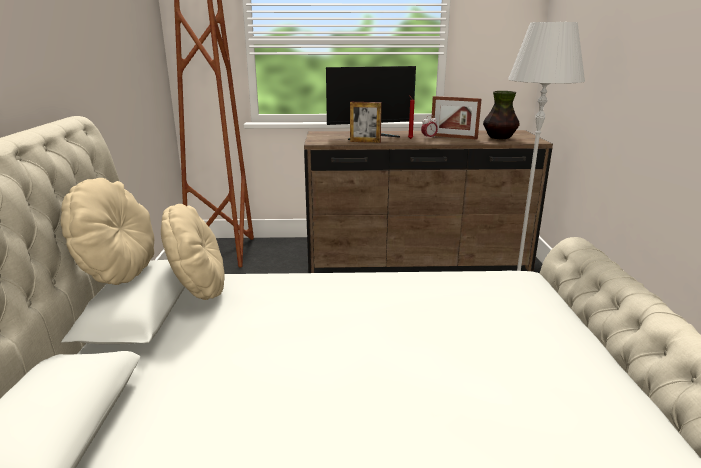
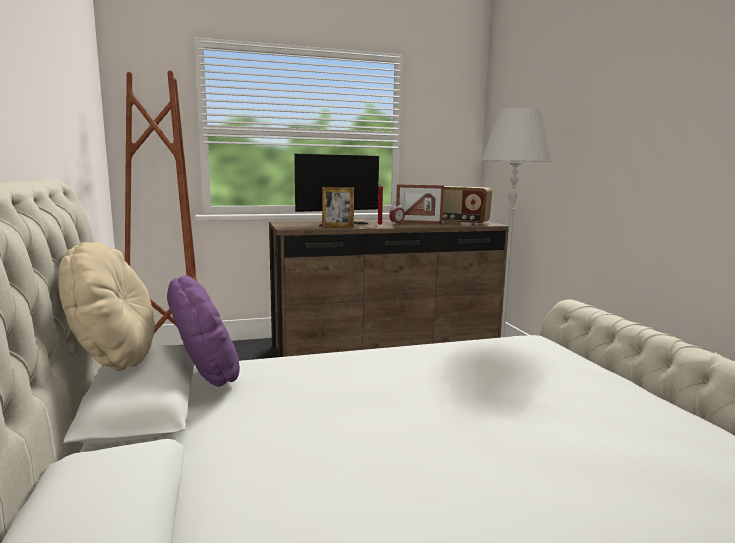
camera: 15 degrees left, 10 degrees down
beige pillow [161,204,225,300] -> purple pillow [167,275,240,387]
vase [483,91,520,139] -> radio [443,186,492,225]

